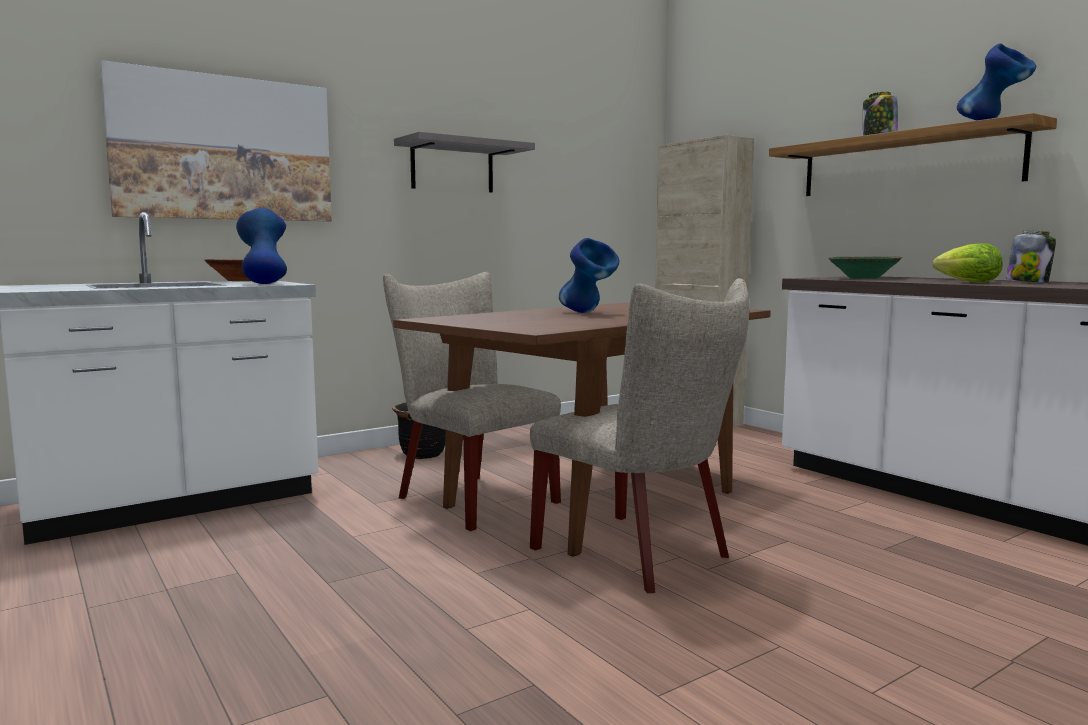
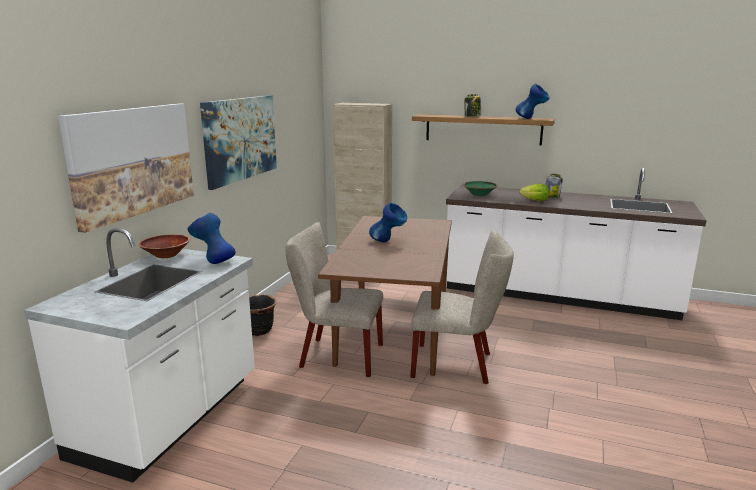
camera: 35 degrees left, 10 degrees up
grey shelf [394,131,535,193] -> picture [200,95,277,190]

